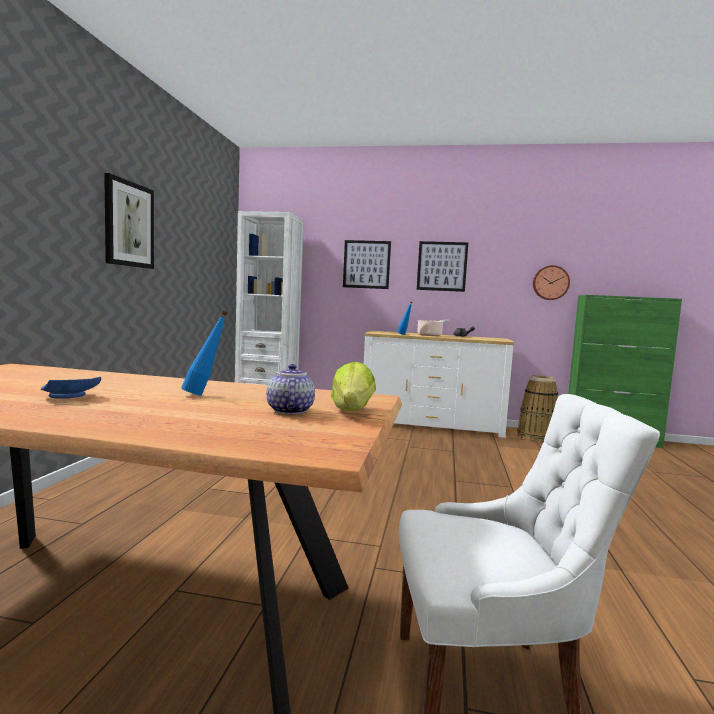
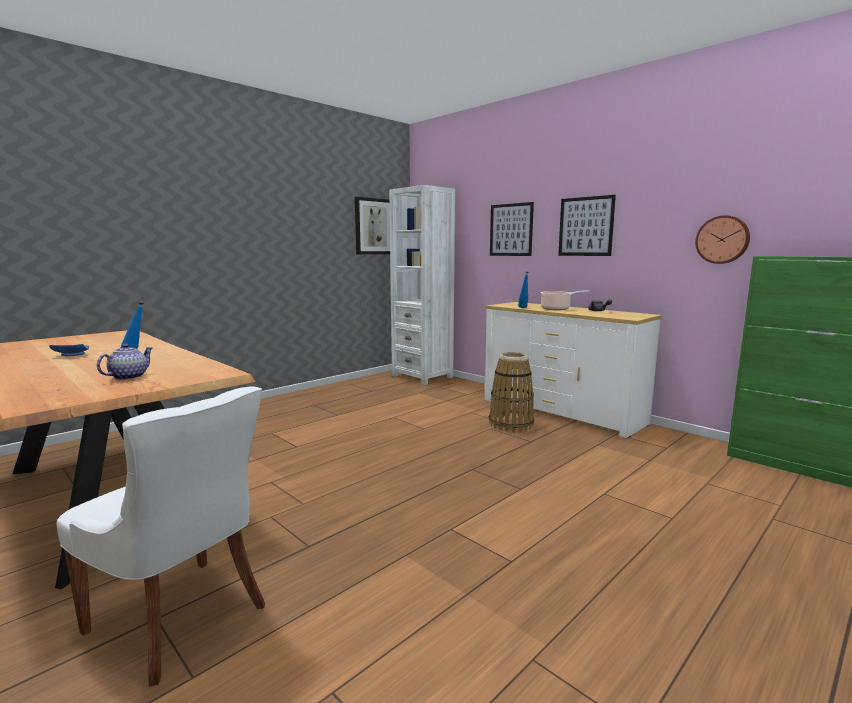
camera: 35 degrees right, 5 degrees up
picture [104,173,154,269] -> picture moved to [355,197,390,254]
lettuce [331,362,376,411] -> none
basket [517,375,558,443] -> basket moved to [489,352,534,432]

